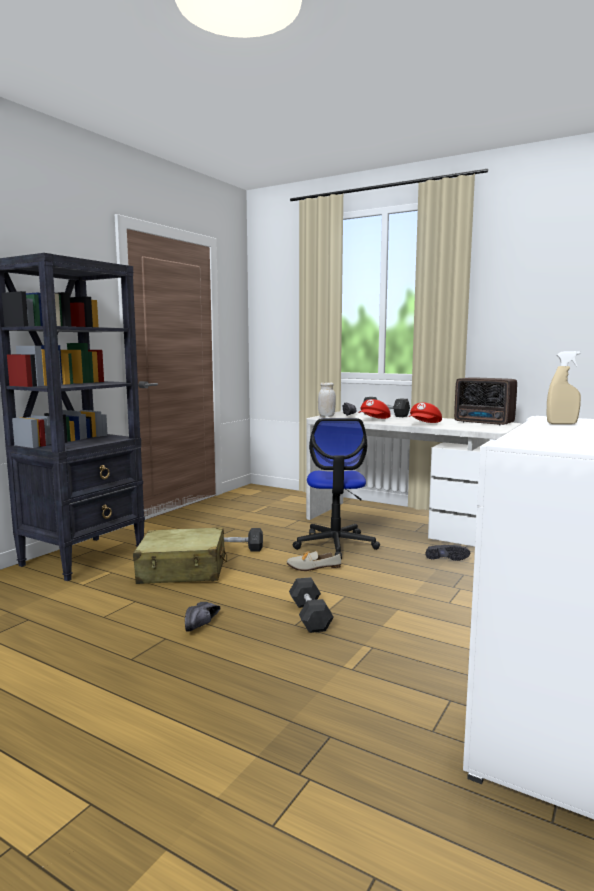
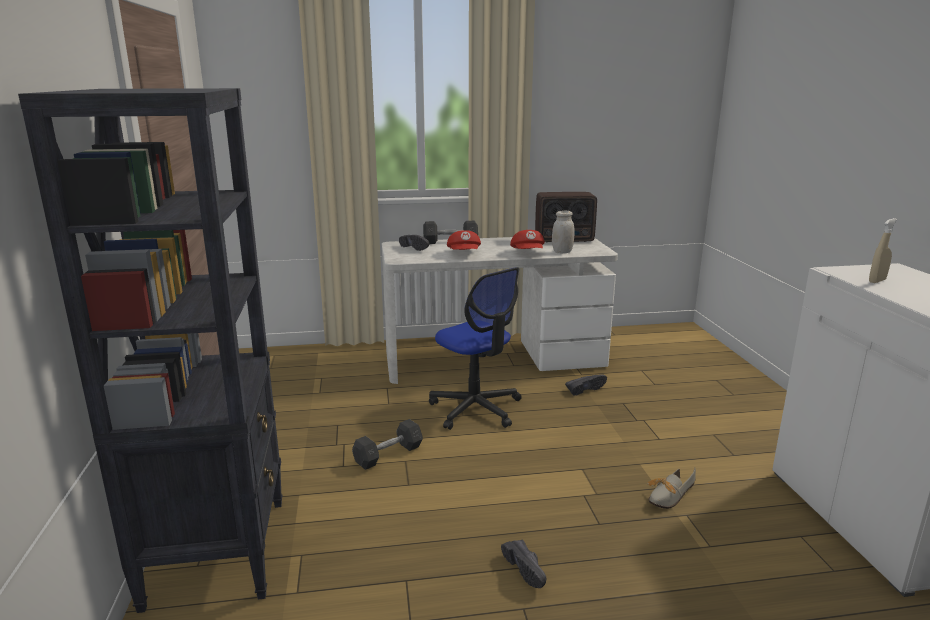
camera: 40 degrees left, 10 degrees up
beige suitcase [133,527,227,584] -> none
shoe [286,551,341,571] -> shoe moved to [647,468,696,509]
grey dumbbell [289,577,334,633] -> none
white jar [318,382,336,417] -> white jar moved to [552,211,575,253]

